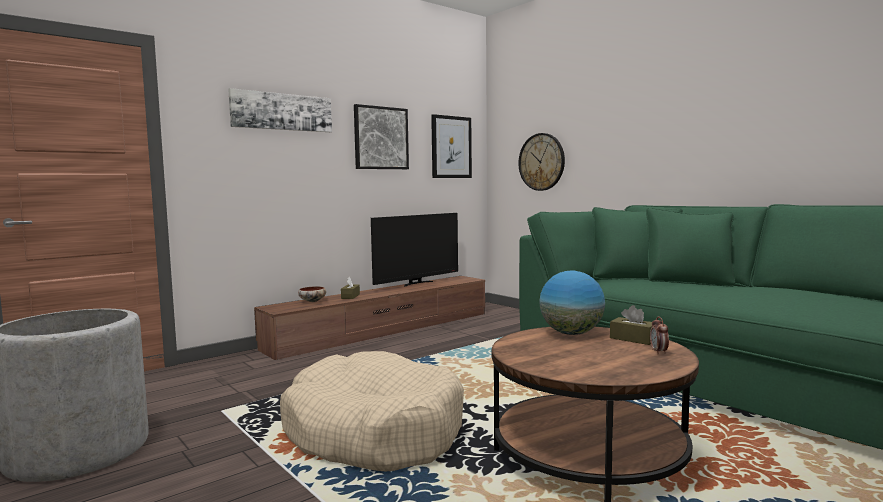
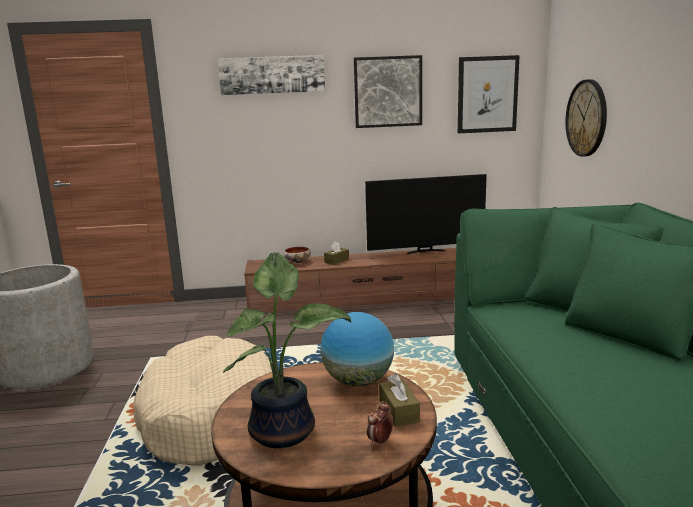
camera: 35 degrees right, 10 degrees up
none -> potted plant [223,252,351,448]

